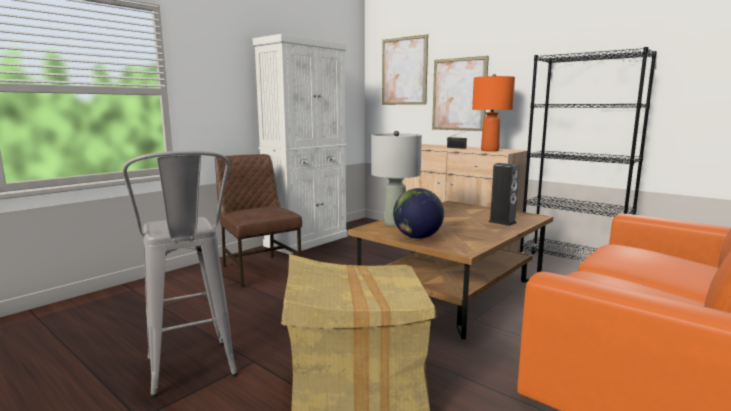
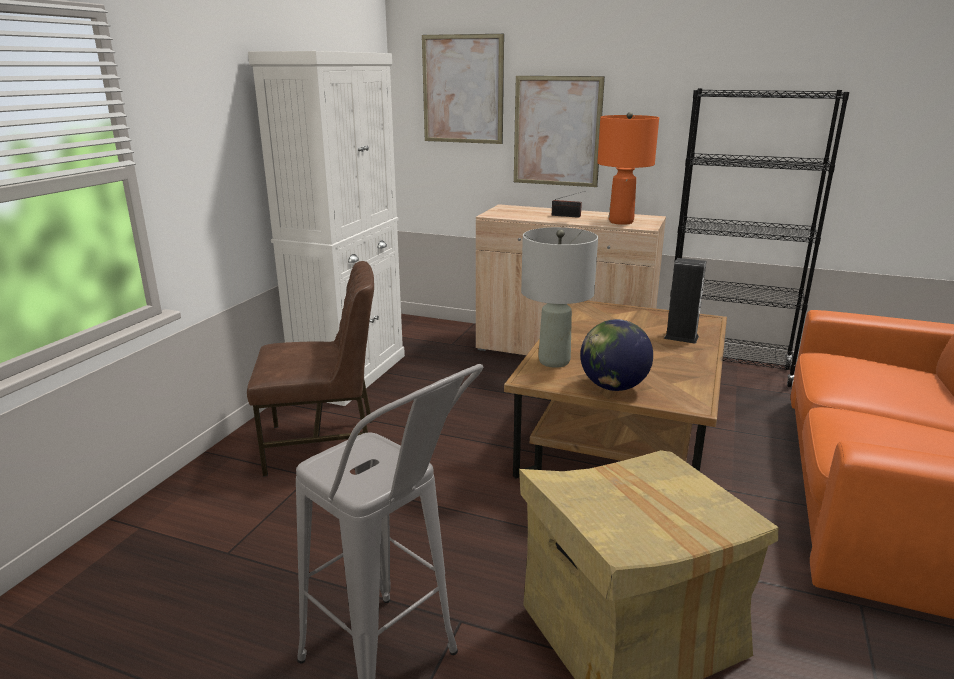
camera: 20 degrees left, 10 degrees up
brown chair [215,154,302,287] -> brown chair turned 135 degrees clockwise [247,261,374,477]

